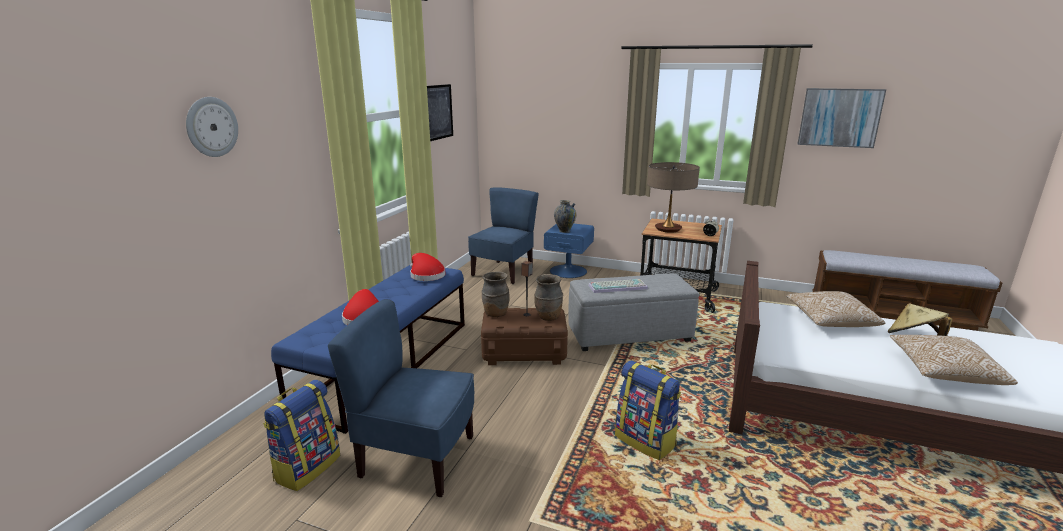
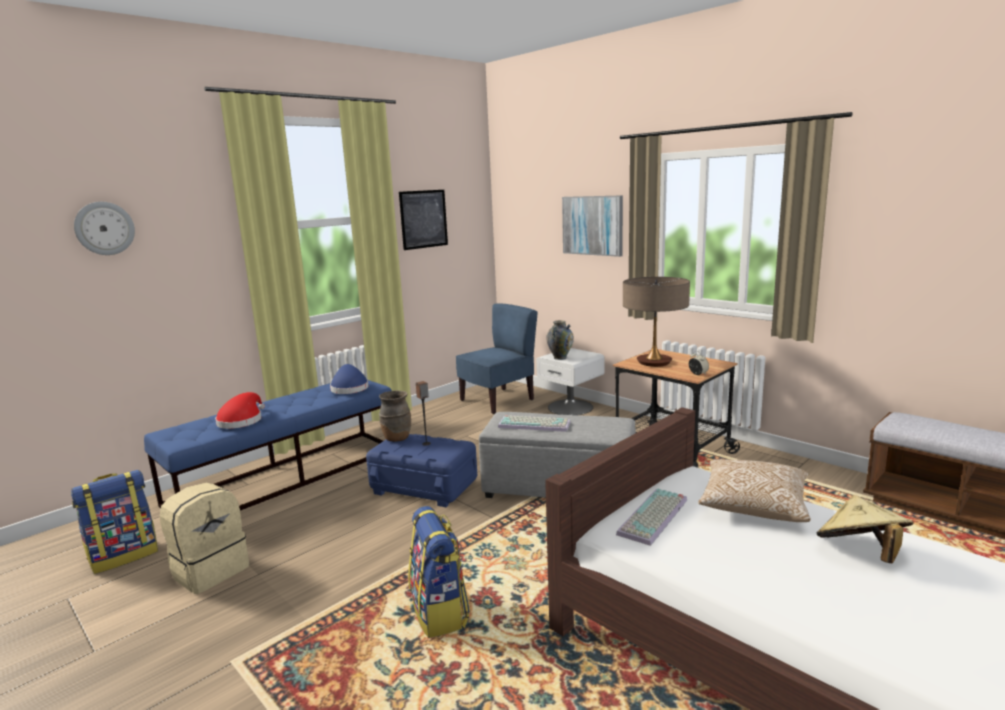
camera: 25 degrees right, 5 degrees down
blue chair [328,299,474,497] -> beige backpack [160,483,249,594]
red hat [410,253,445,281] -> blue hat [330,364,368,394]
brown storage box [481,308,568,365] -> blue storage box [366,434,477,507]
brown vase [534,274,563,321] -> none
blue nightstand [544,224,594,278] -> white nightstand [536,348,605,415]
picture [798,88,886,148] -> picture moved to [562,195,623,257]
pillow [890,335,1018,385] -> none
none -> keyboard [616,489,687,546]

